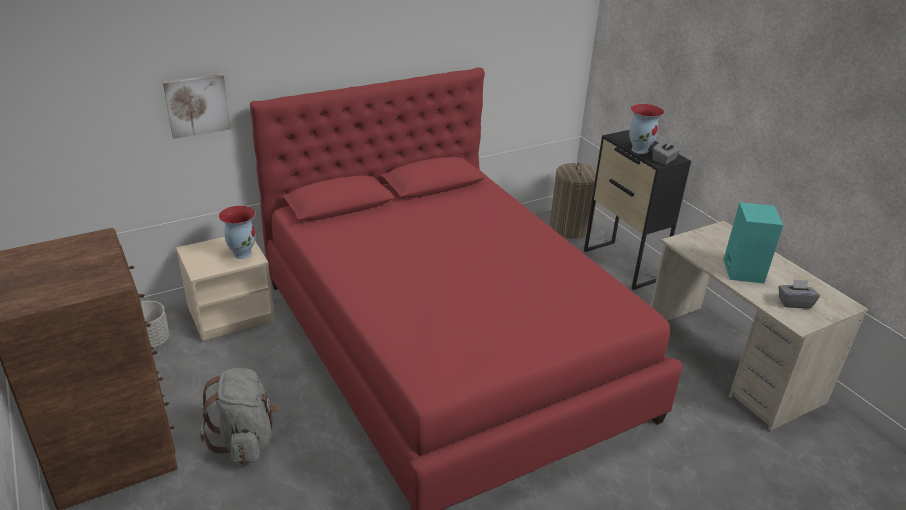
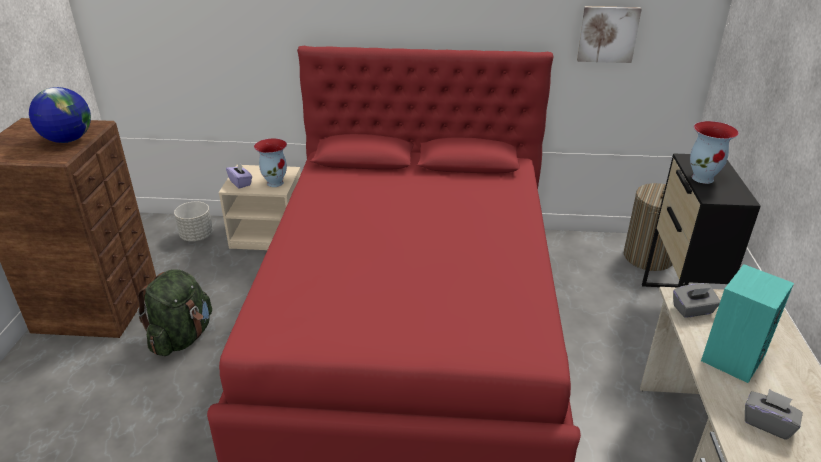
camera: 35 degrees right, 0 degrees up
picture [163,74,231,139] -> picture moved to [577,6,642,63]
grey backpack [200,368,279,465] -> green backpack [137,269,212,356]
grey tissue box [653,140,681,165] -> grey tissue box moved to [673,283,720,318]
none -> globe [29,87,91,143]
none -> purple tissue box [226,162,252,189]

